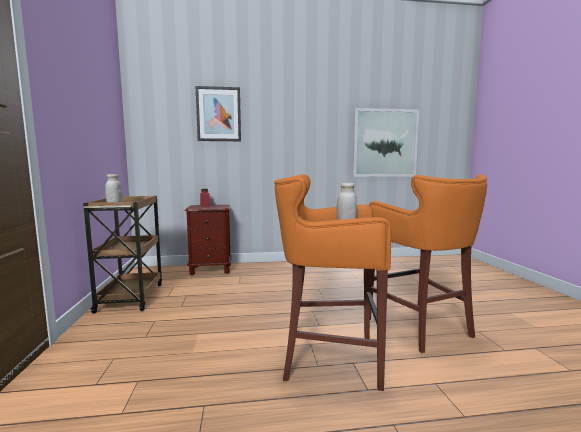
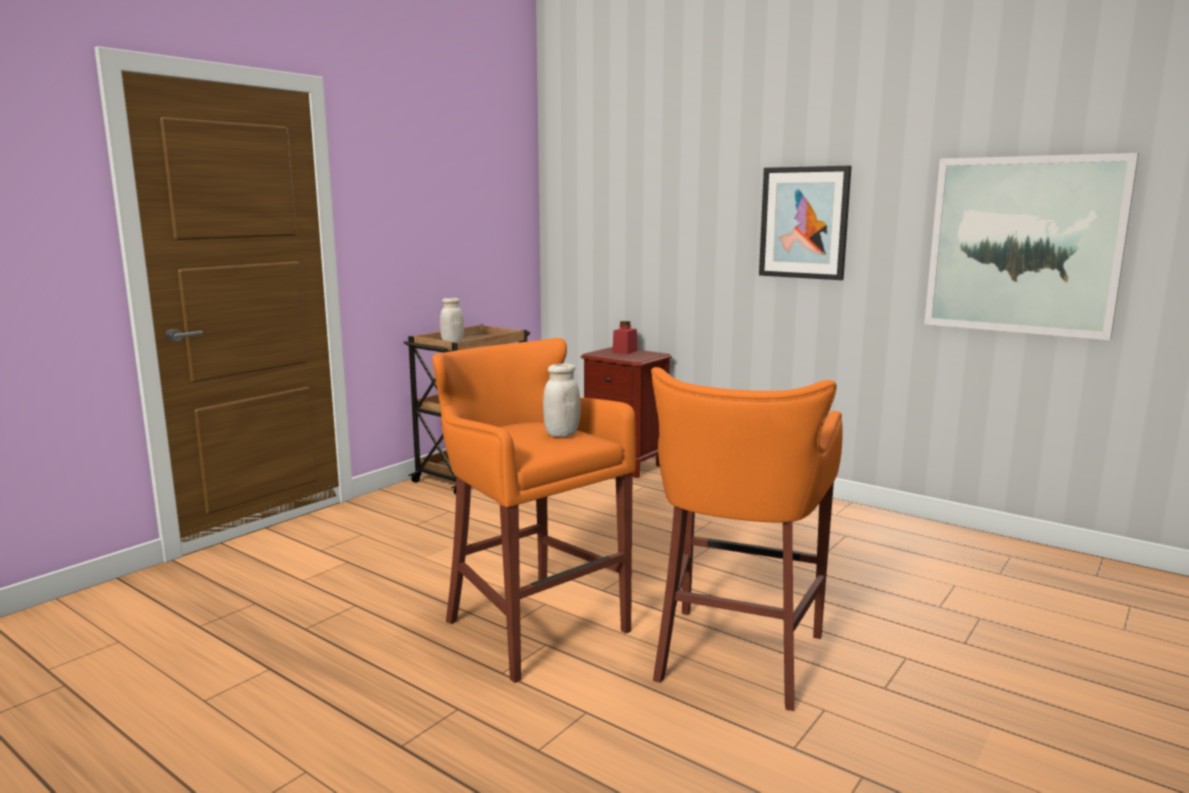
camera: 45 degrees right, 5 degrees up
picture [196,86,241,141] -> picture moved to [759,166,852,280]

